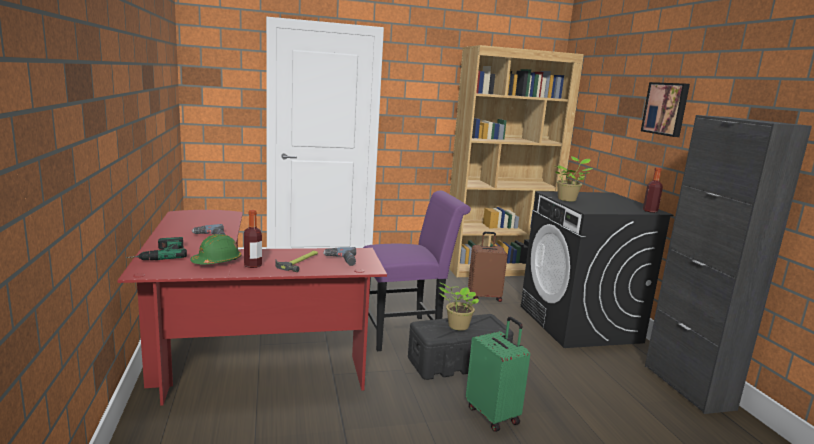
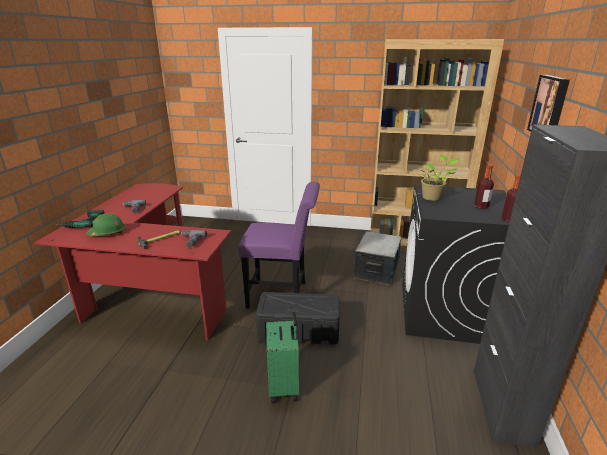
camera: 25 degrees right, 10 degrees up
bottle [244,210,262,268] -> bottle moved to [474,164,494,209]
potted plant [439,282,479,331] -> none
brown suitcase [468,232,508,302] -> storage box [354,231,402,285]

